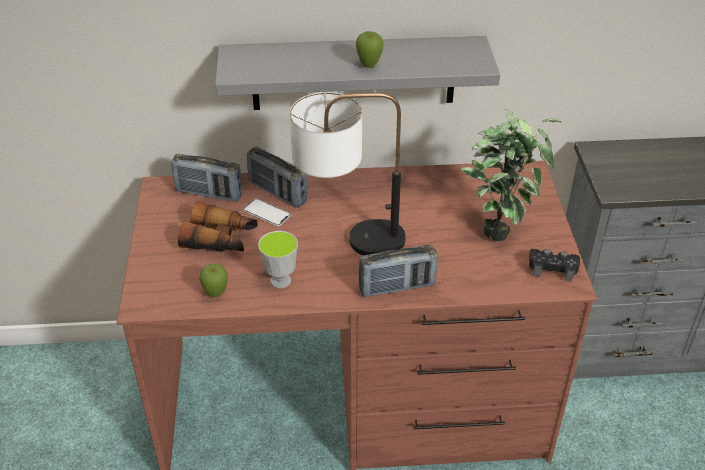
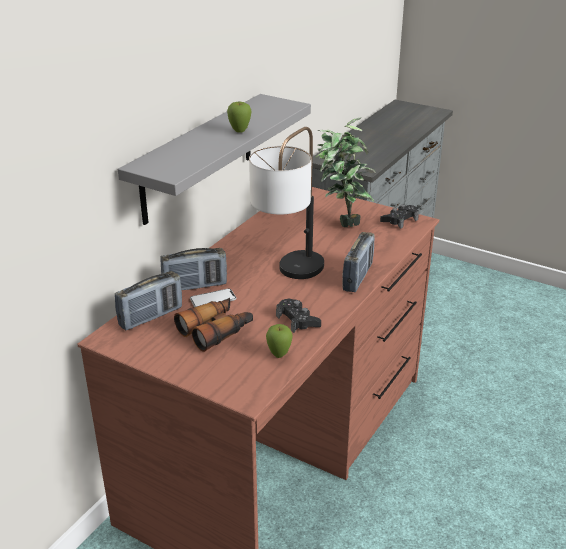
camera: 55 degrees left, 10 degrees down
cup [258,231,298,288] -> black game controller [276,299,321,333]

